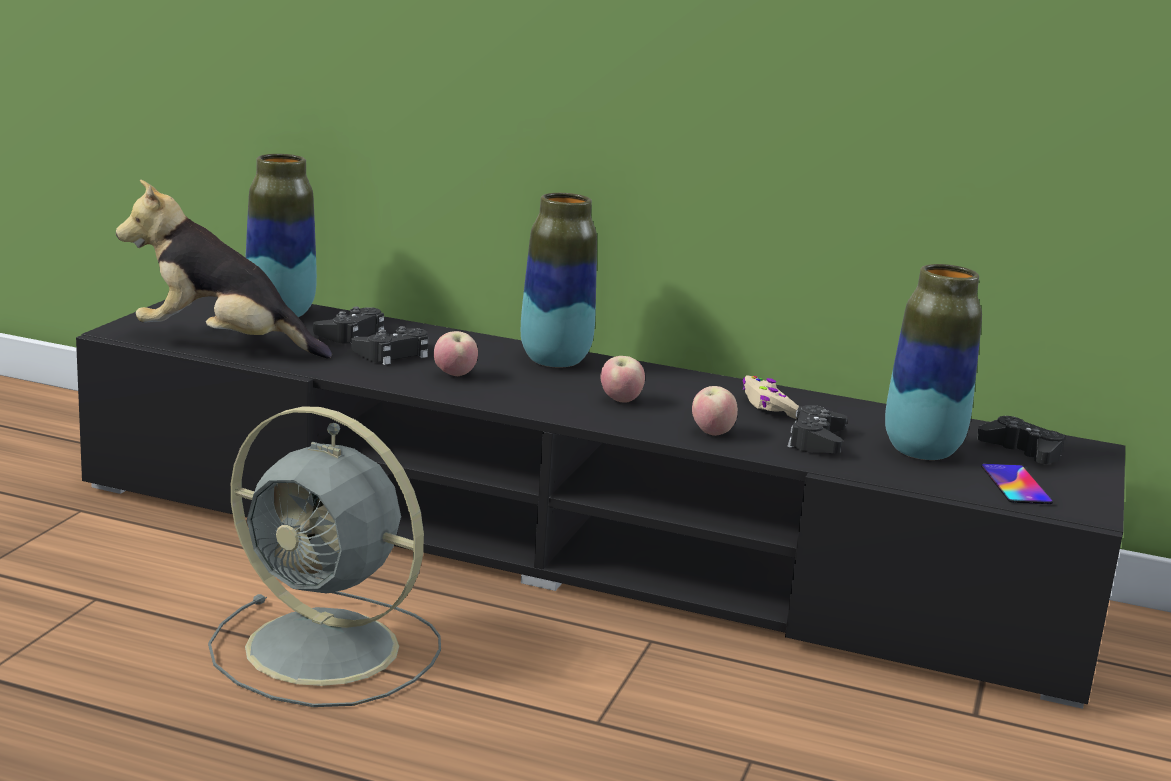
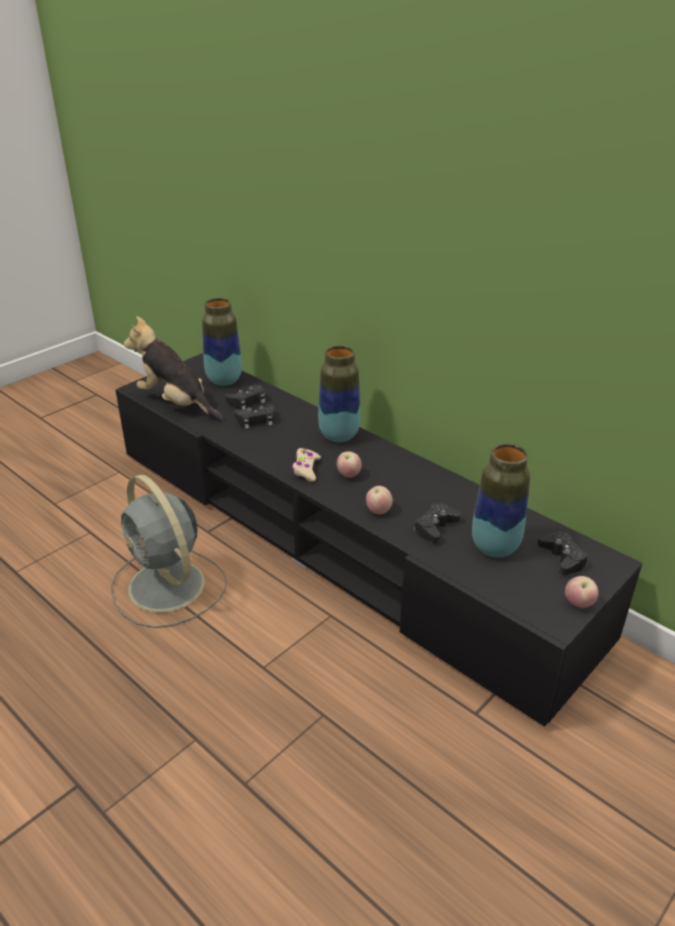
camera: 25 degrees right, 15 degrees up
apple [434,331,478,376] -> apple moved to [565,576,598,608]
beige game controller [743,375,800,419] -> beige game controller moved to [292,448,321,482]
phone [981,464,1053,504] -> none

